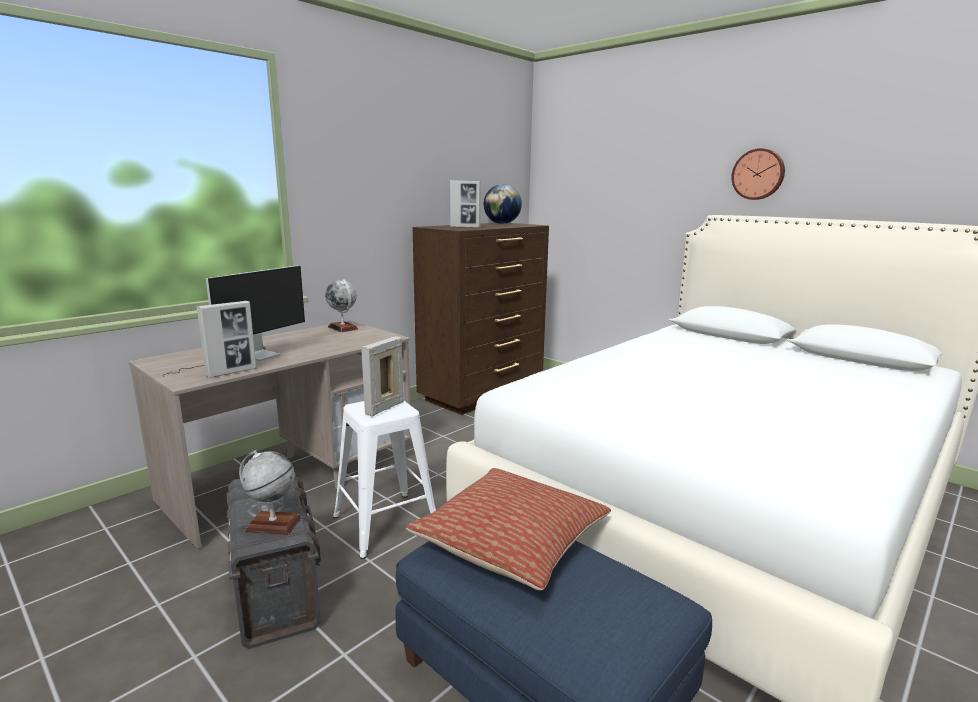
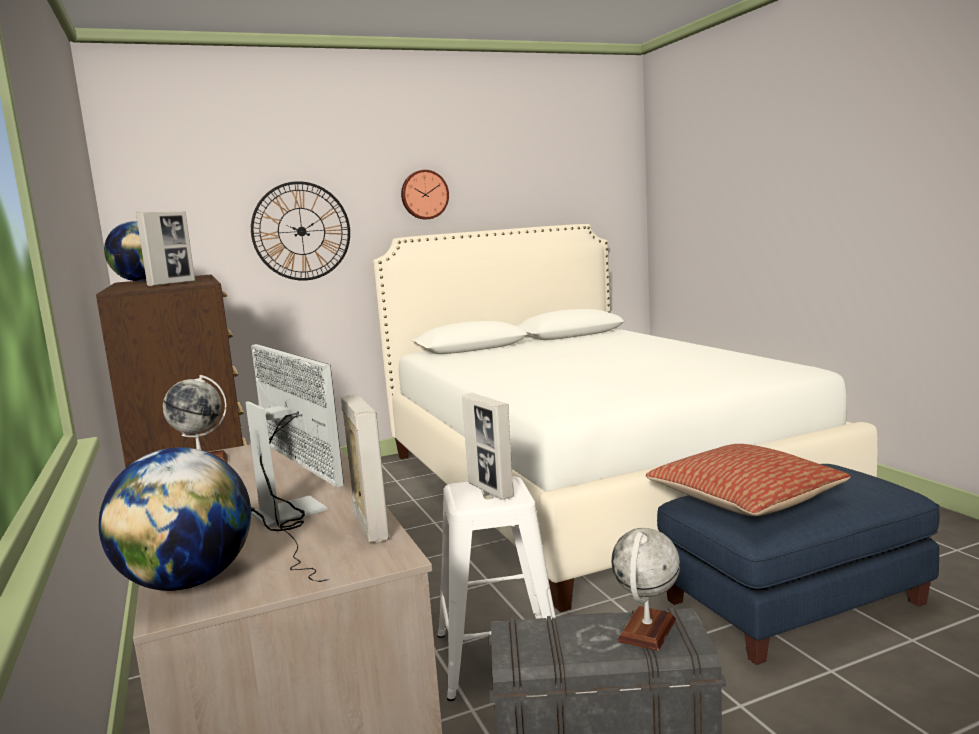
camera: 65 degrees left, 5 degrees down
none -> globe [99,447,251,591]
none -> wall clock [251,181,350,281]

